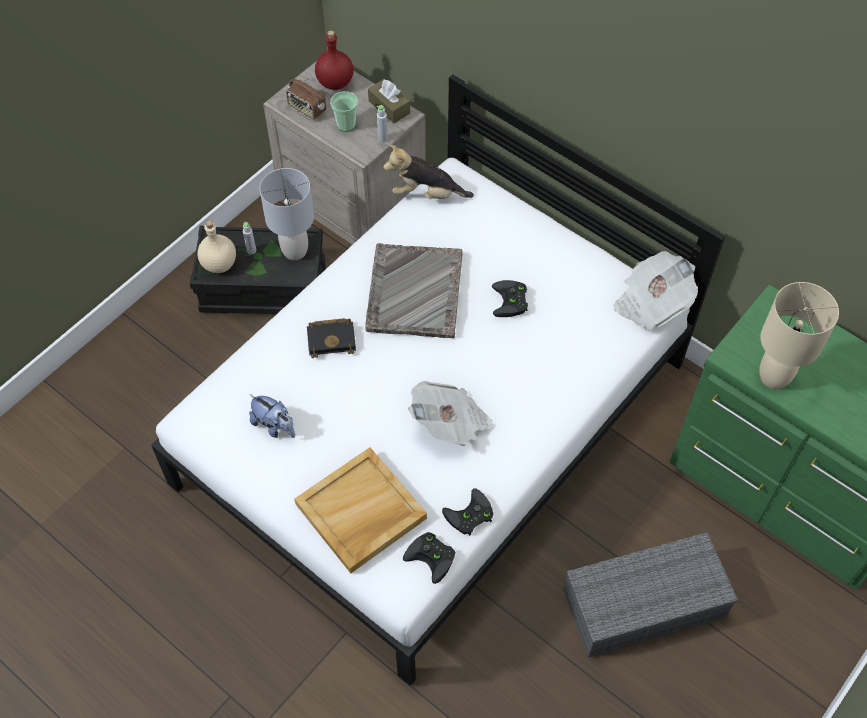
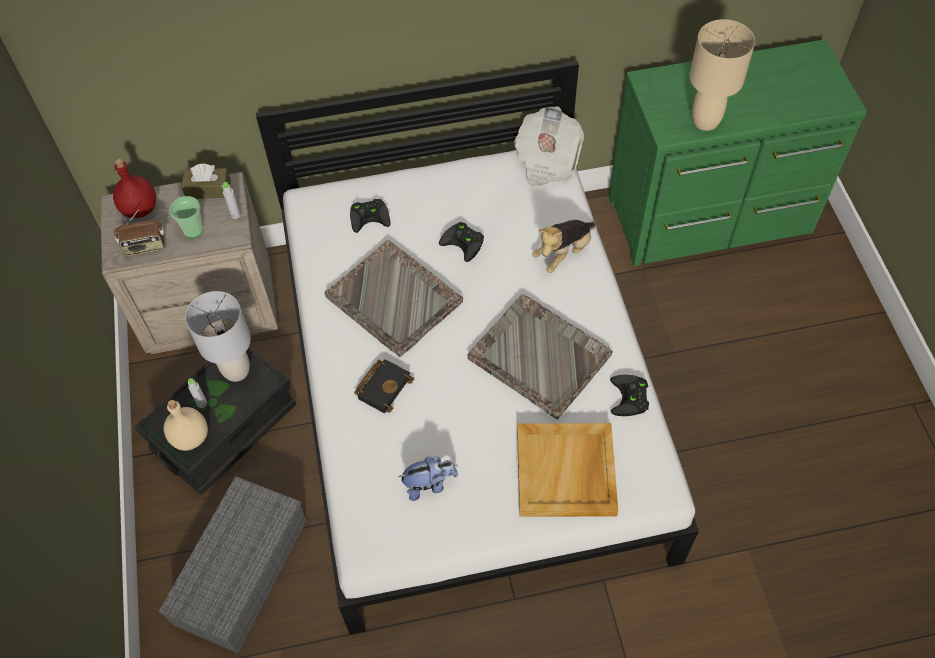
camera: 50 degrees left, 0 degrees up
plush toy [383,145,474,199] -> plush toy moved to [532,220,595,273]
black game controller [403,532,455,584] -> black game controller moved to [350,199,391,233]
newspaper [408,381,493,446] -> grey tray [467,294,613,419]
grey storage box [563,532,738,658] -> grey storage box moved to [159,476,307,653]

